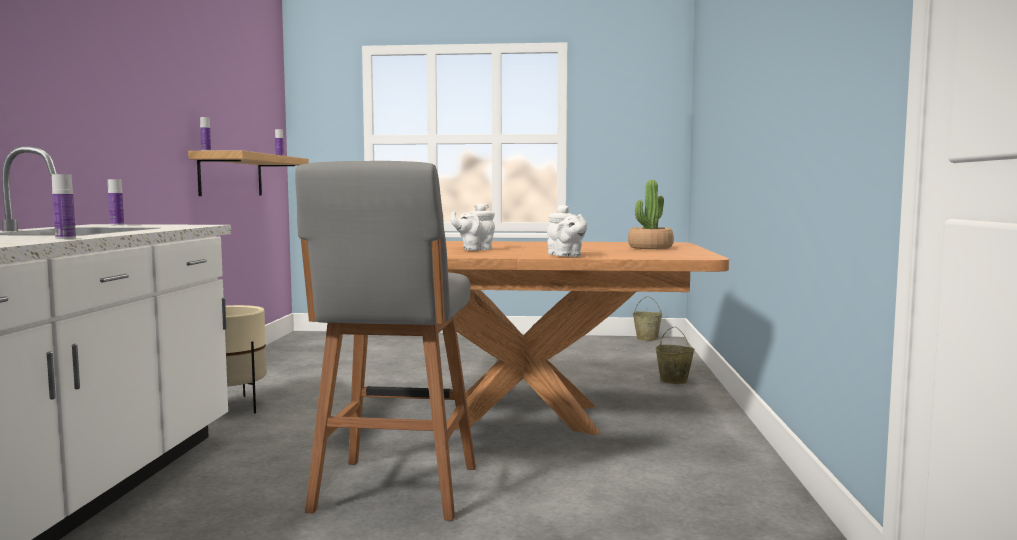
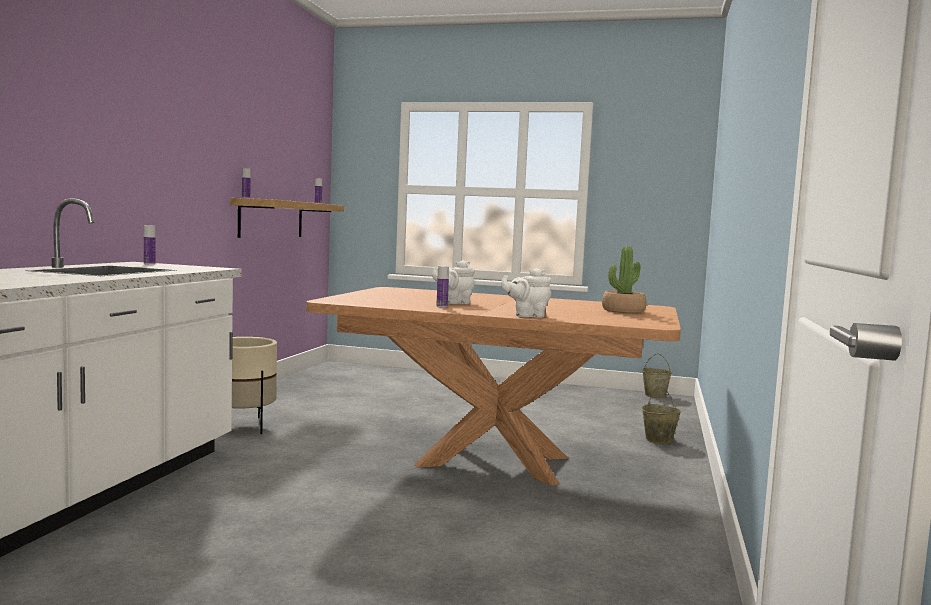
camera: 10 degrees right, 0 degrees up
bottle [52,174,76,239] -> bottle moved to [436,266,449,307]
grey stool [295,161,476,521] -> none
white teapot [547,204,587,257] -> white teapot turned 105 degrees clockwise [501,268,551,318]

